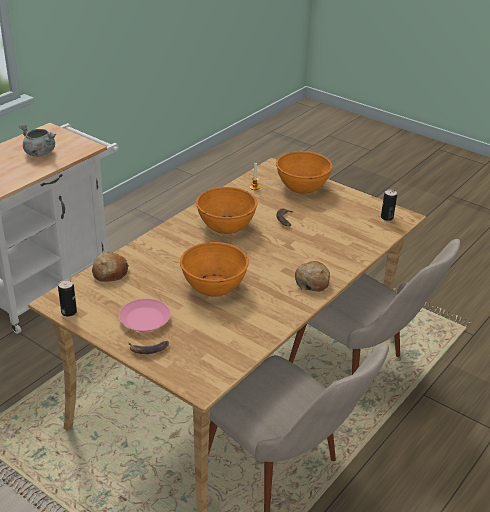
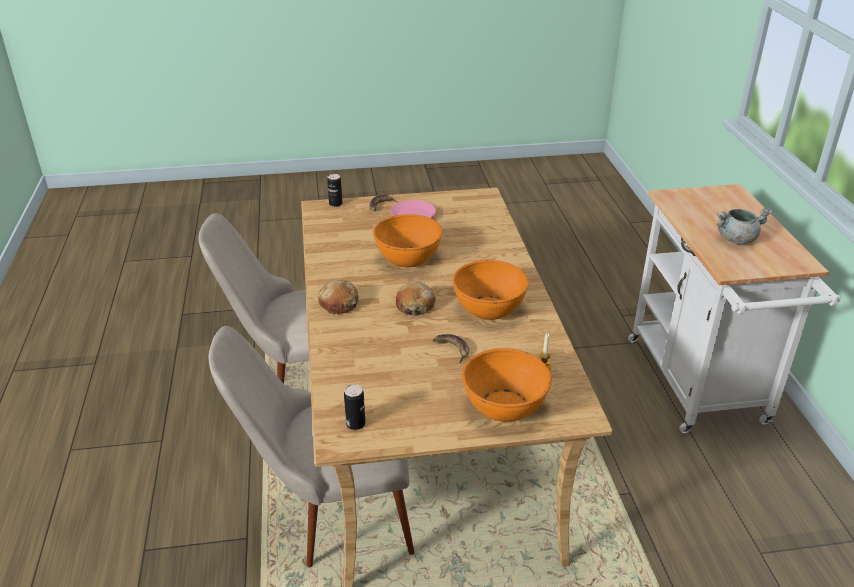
camera: 135 degrees right, 0 degrees up
can [58,280,77,317] -> can moved to [327,174,342,207]
bread [92,251,129,282] -> bread moved to [396,281,436,316]

